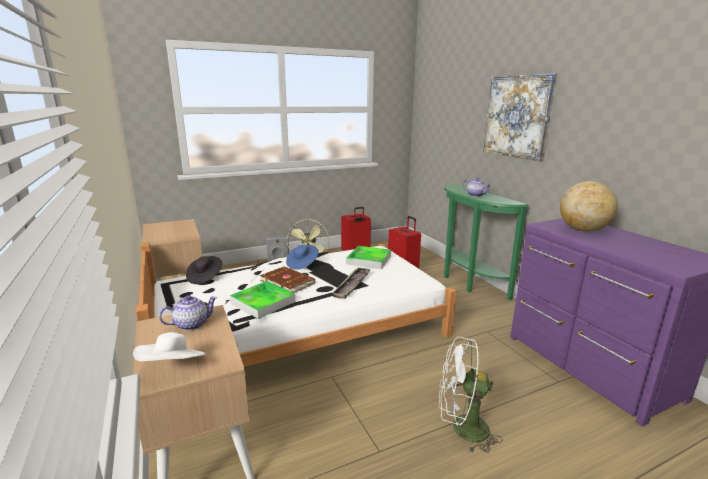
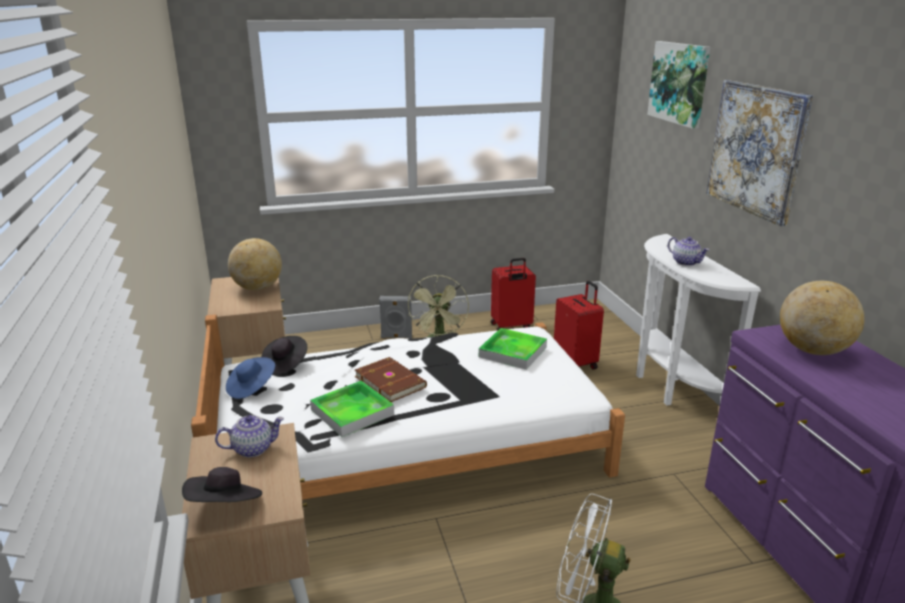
camera: 10 degrees right, 5 degrees up
white hat [133,332,206,361] -> black hat [182,467,262,502]
blue hat [286,245,319,270] -> blue hat moved to [226,357,275,399]
tray [331,267,371,299] -> none
green console table [444,184,529,301] -> white console table [636,234,761,406]
none -> globe [228,238,282,290]
none -> picture [647,41,710,129]

